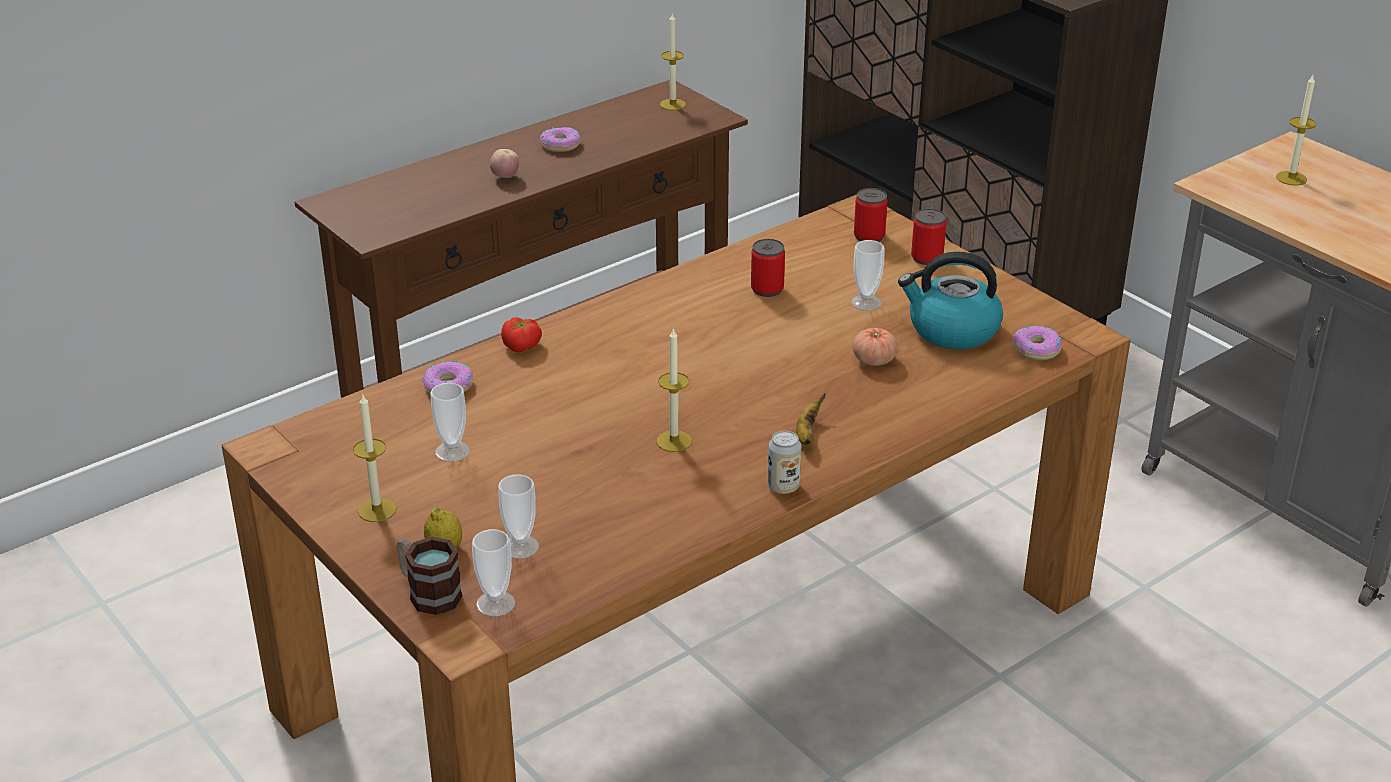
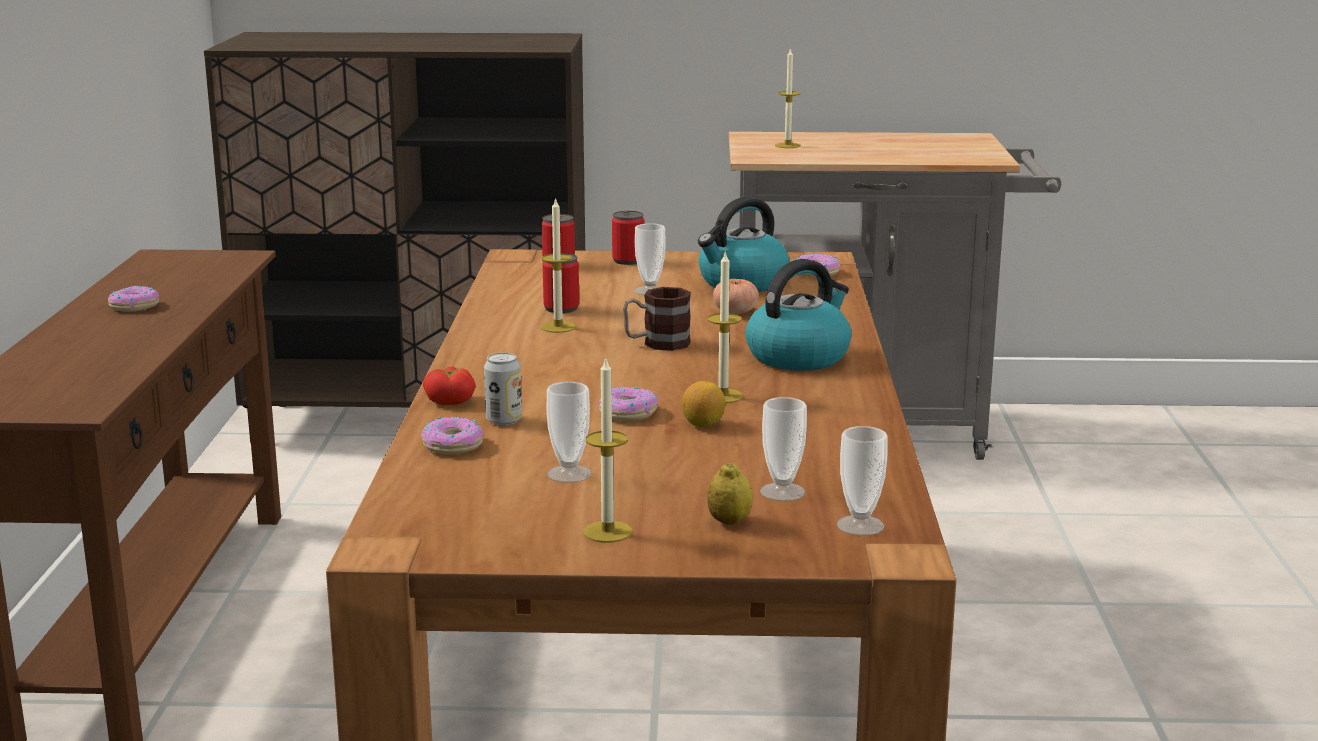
camera: 50 degrees left, 15 degrees down
mug [396,537,462,615] -> mug moved to [623,287,691,351]
apple [490,149,519,178] -> none
candle [660,14,686,110] -> candle moved to [541,197,576,333]
can [768,431,801,494] -> can moved to [484,352,522,426]
banana [796,393,826,446] -> kettle [745,259,851,371]
none -> donut [599,387,658,421]
none -> lemon [682,381,725,427]

